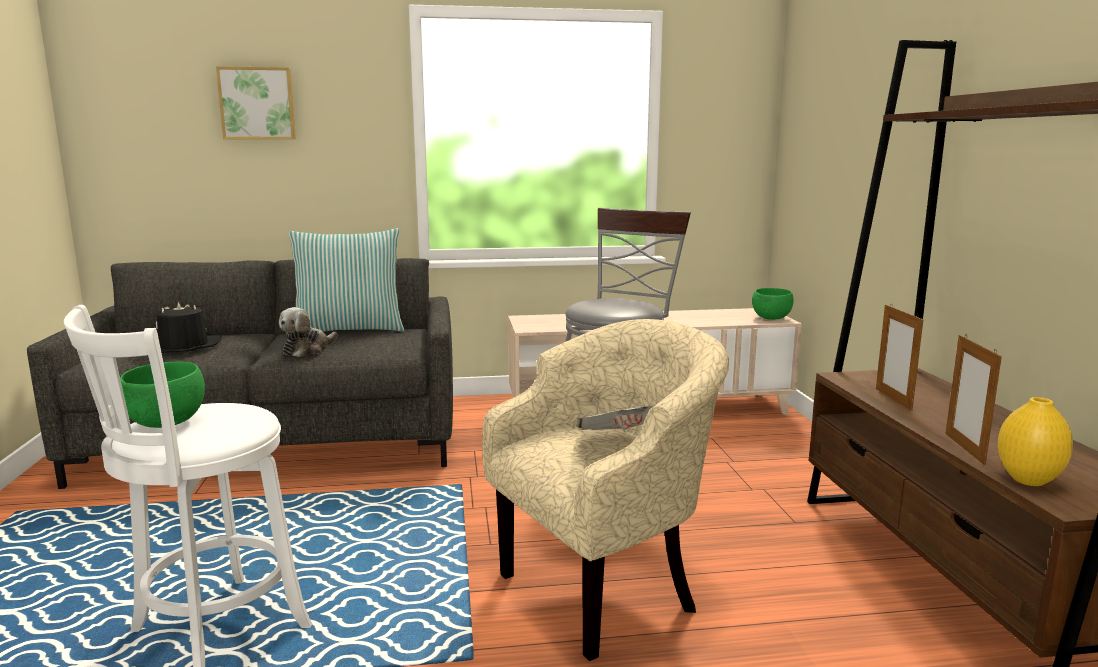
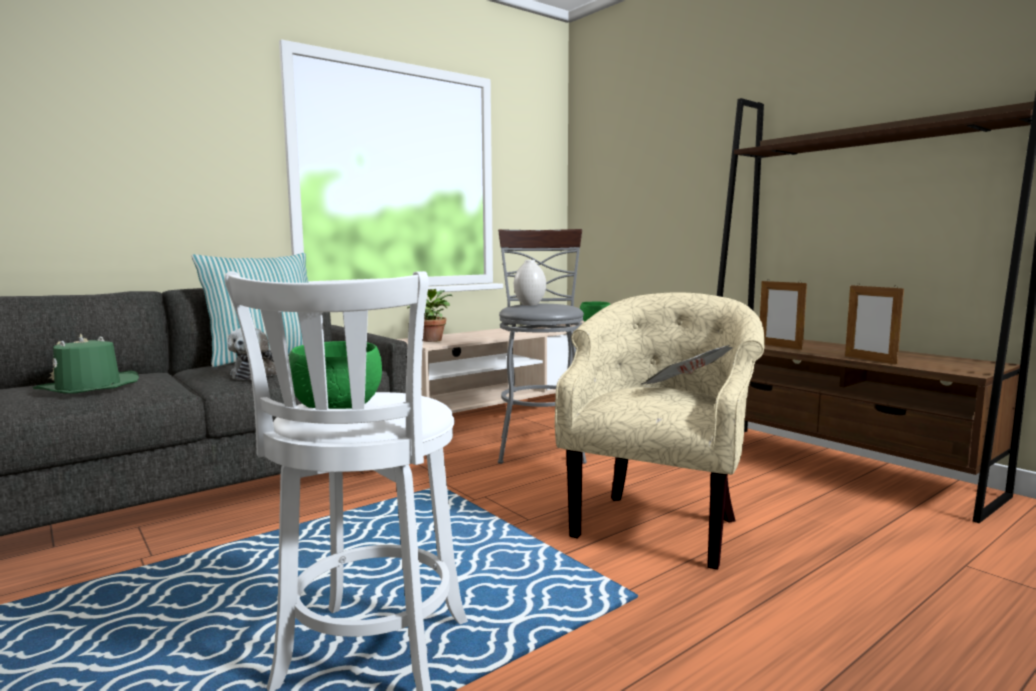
camera: 30 degrees left, 5 degrees down
black hat [156,302,222,353] -> green hat [33,333,139,394]
picture [216,66,296,139] -> none
yellow vase [998,397,1073,486] -> none
none -> potted plant [407,288,452,342]
none -> white vase [514,260,546,306]

